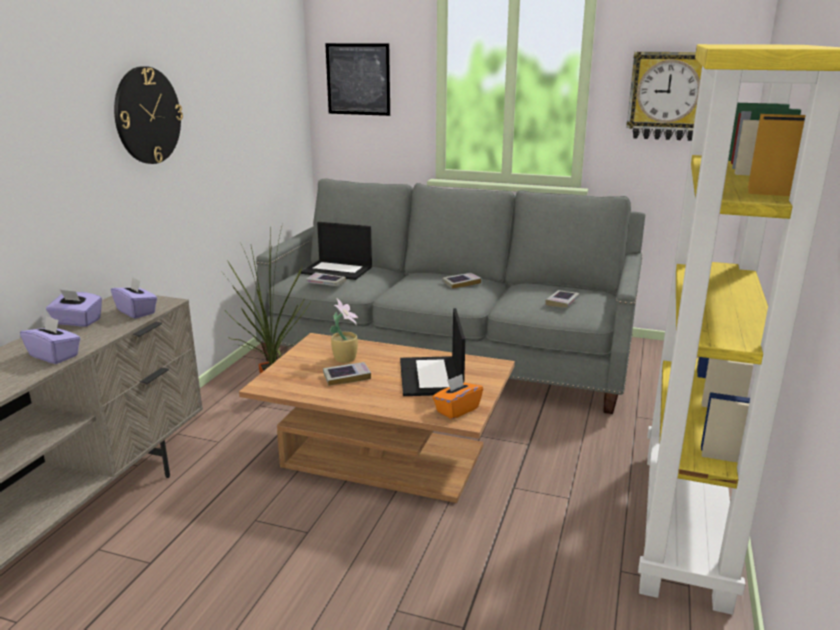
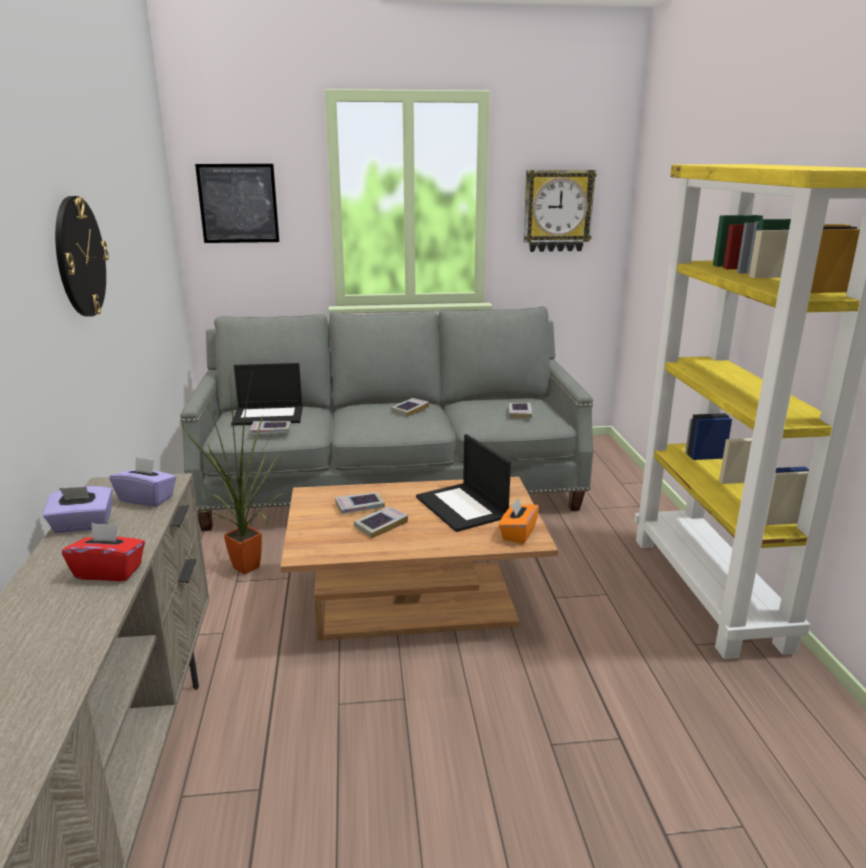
camera: 25 degrees left, 0 degrees up
purple tissue box [20,316,81,364] -> red tissue box [62,523,145,581]
potted plant [330,298,358,363] -> book [335,492,385,514]

